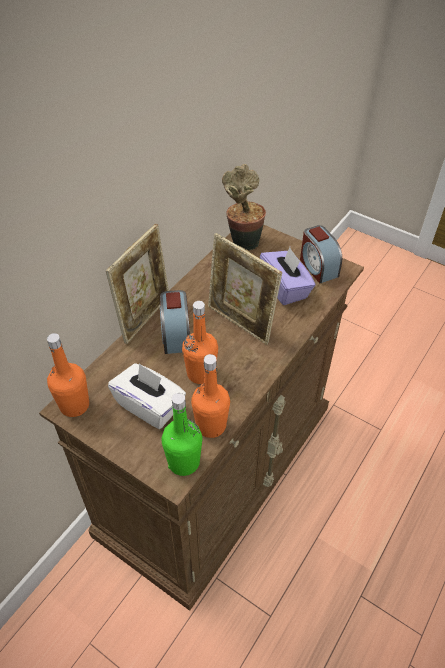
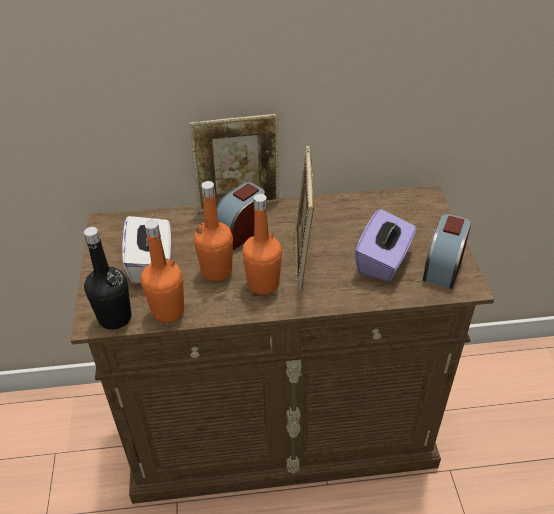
camera: 50 degrees right, 5 degrees down
orange bottle [47,333,89,417] -> orange bottle moved to [242,194,282,295]
green bottle [161,393,202,476] -> black bottle [84,227,131,330]
potted plant [222,164,266,251] -> none

